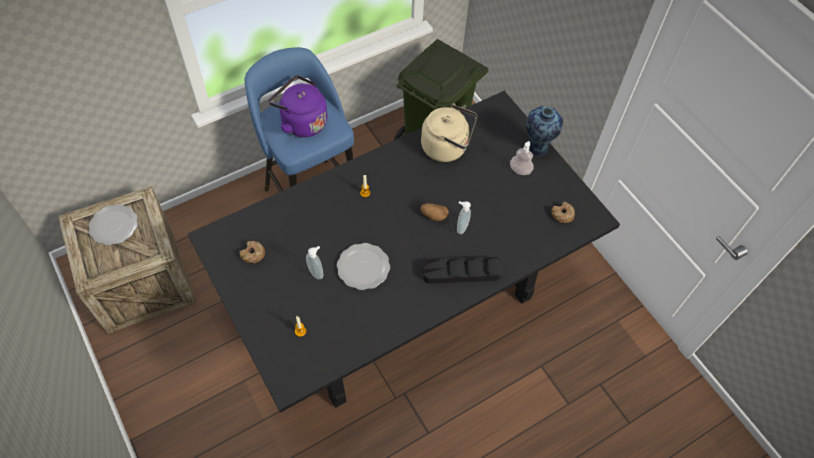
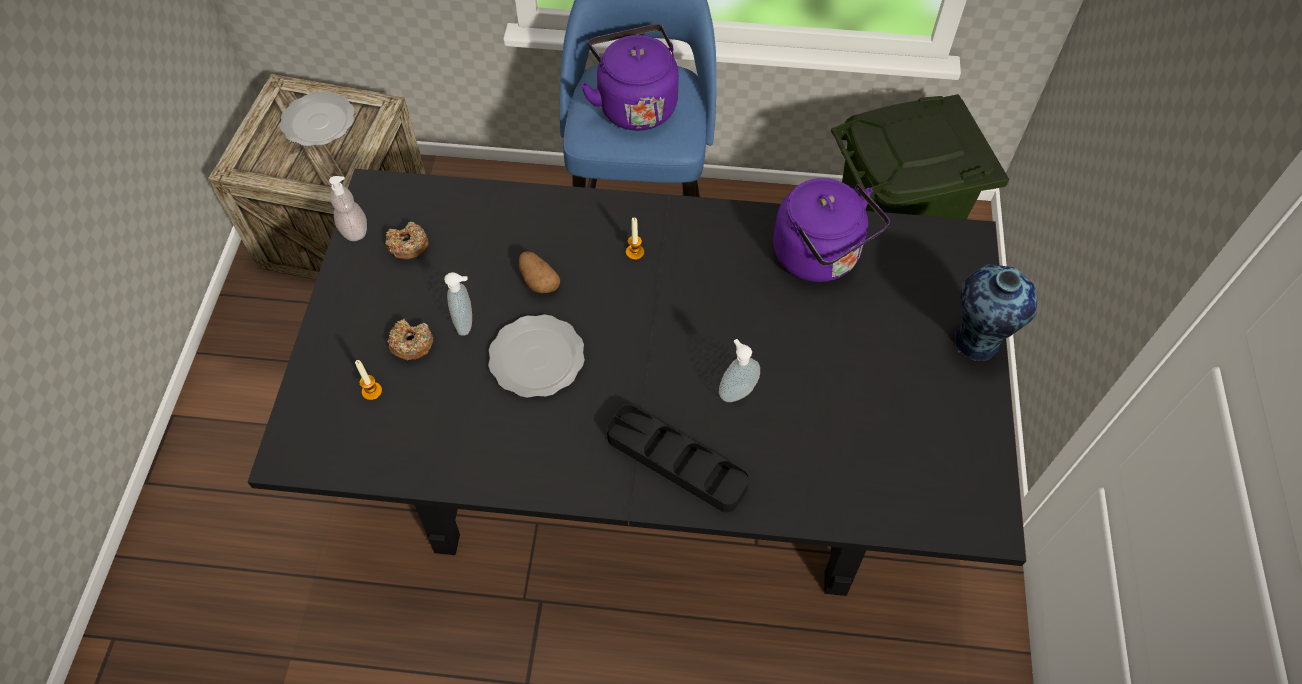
camera: 40 degrees right, 0 degrees up
beige kettle [421,103,477,162] -> purple kettle [773,178,890,282]
potato [421,203,449,221] -> potato moved to [519,251,560,293]
soap dispenser [510,141,534,175] -> soap dispenser moved to [329,176,367,241]
donut [551,202,575,223] -> donut moved to [387,319,433,360]

